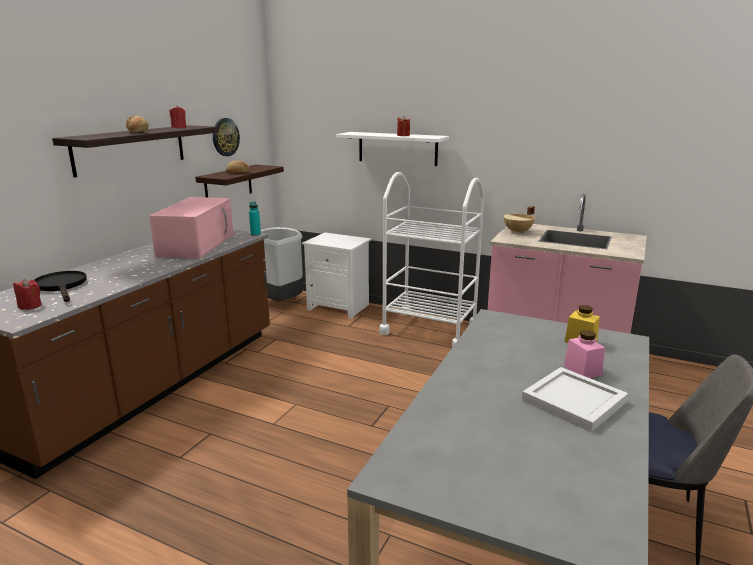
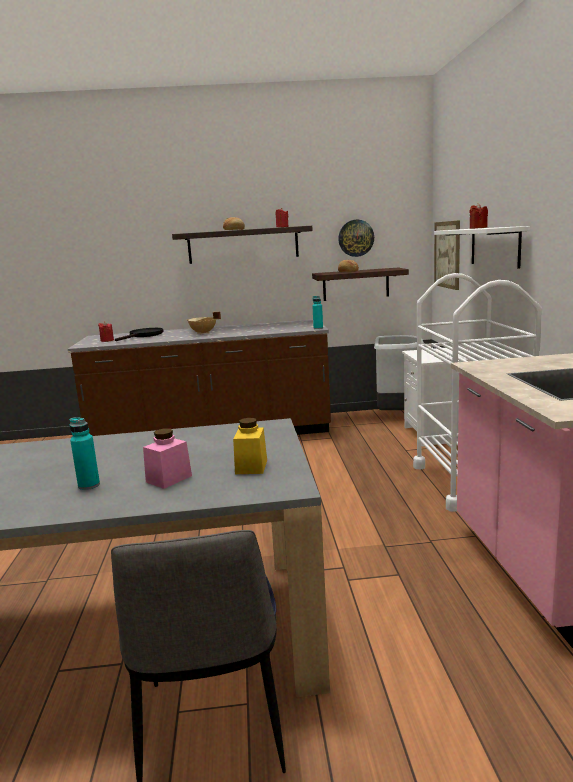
camera: 60 degrees right, 5 degrees down
pink microwave [149,197,234,259] -> none
beige cooking pot [503,206,535,234] -> beige cooking pot moved to [186,312,221,334]
white tray [522,367,628,432] -> turquoise bottle [70,417,100,490]
none -> picture [434,220,460,290]

